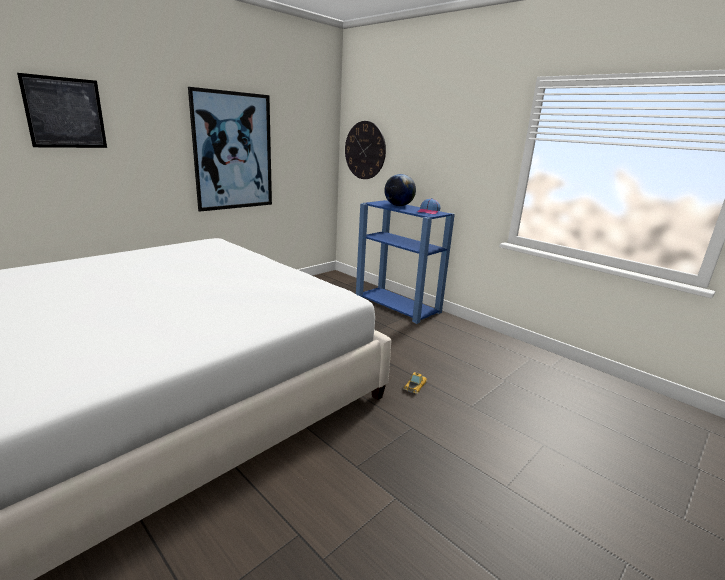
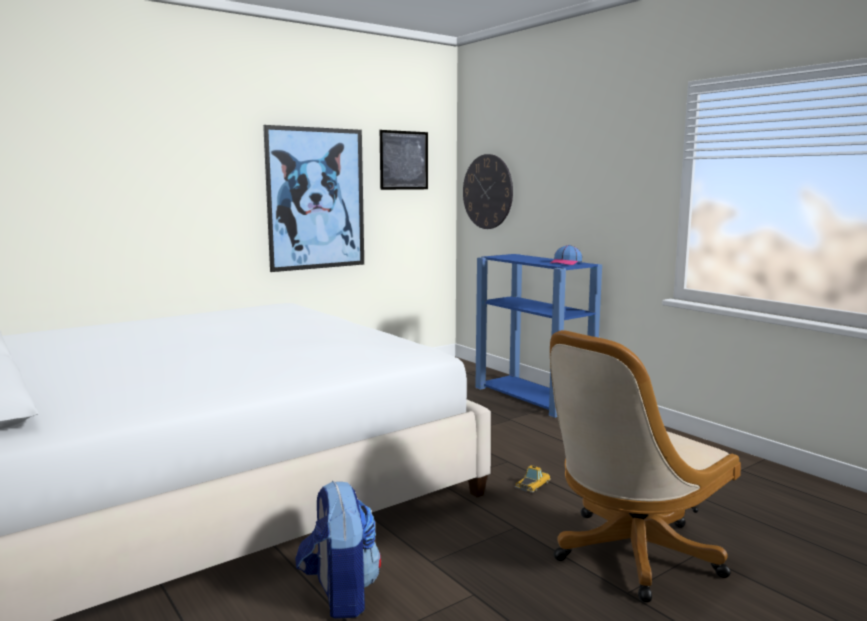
camera: 10 degrees right, 10 degrees down
picture [17,73,107,148] -> picture moved to [380,130,428,190]
globe [384,174,416,206] -> none
none -> backpack [295,481,381,619]
none -> office chair [550,330,741,603]

